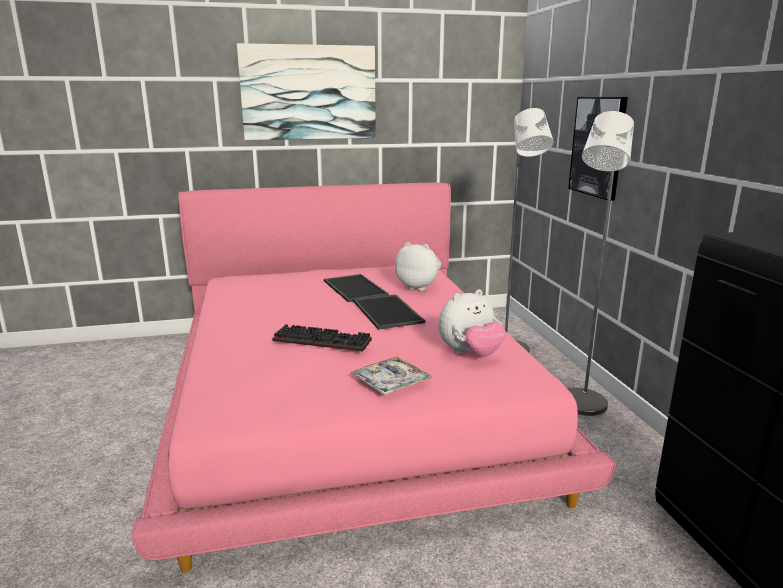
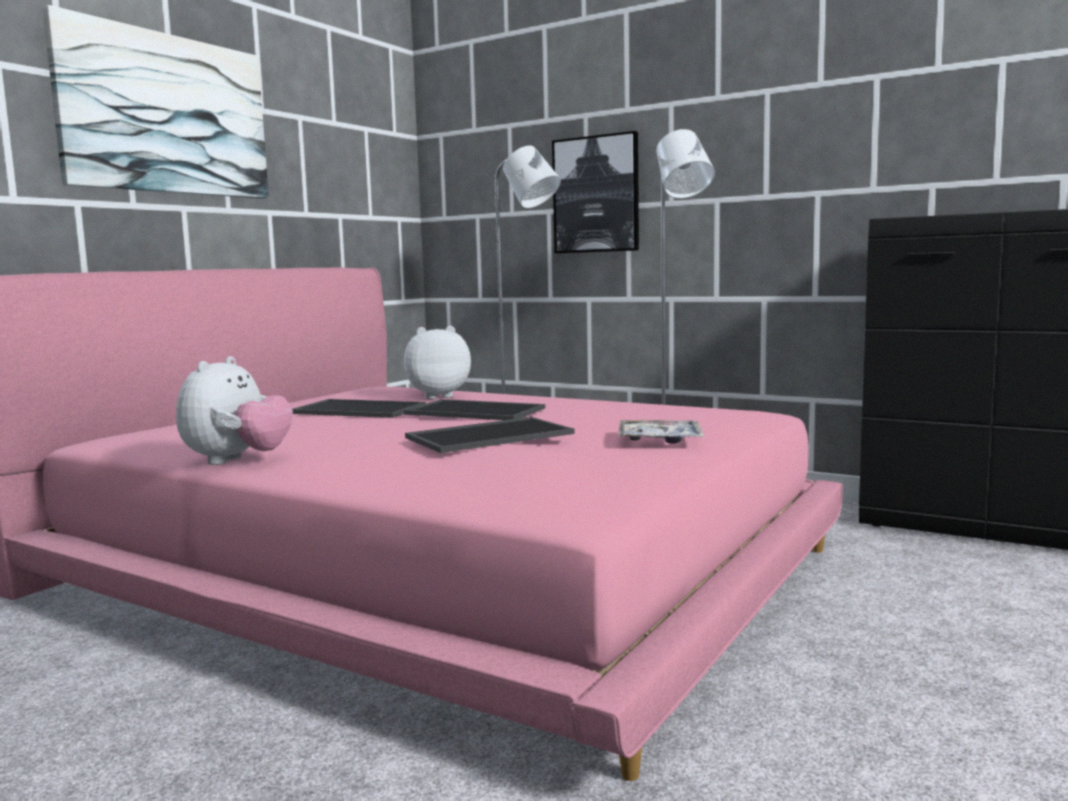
camera: 45 degrees left, 10 degrees down
keyboard [272,324,372,352] -> tray [405,417,574,453]
plush toy [438,289,506,357] -> plush toy moved to [176,356,293,465]

